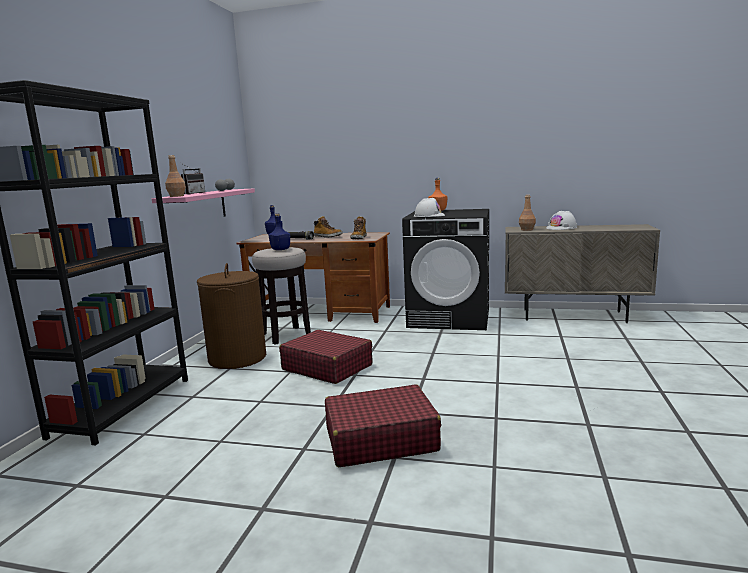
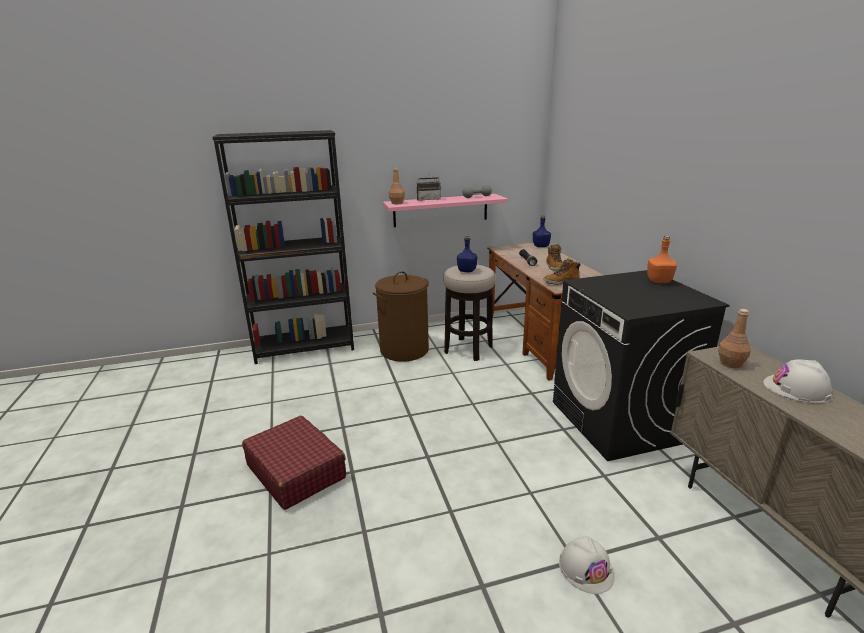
camera: 60 degrees right, 10 degrees up
red suitcase [279,330,372,384] -> none
white hard hat [414,198,445,217] -> white hard hat moved to [559,536,614,594]

